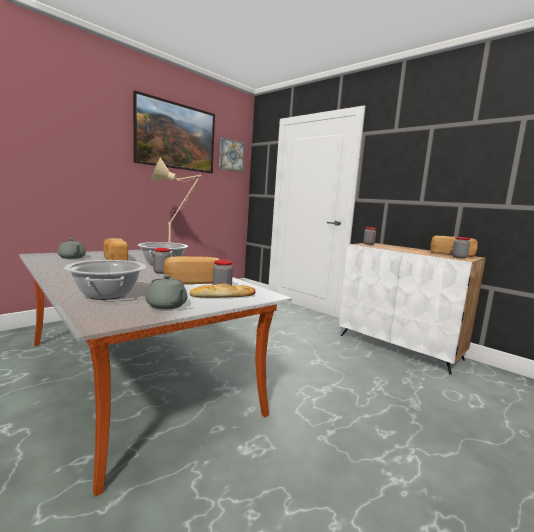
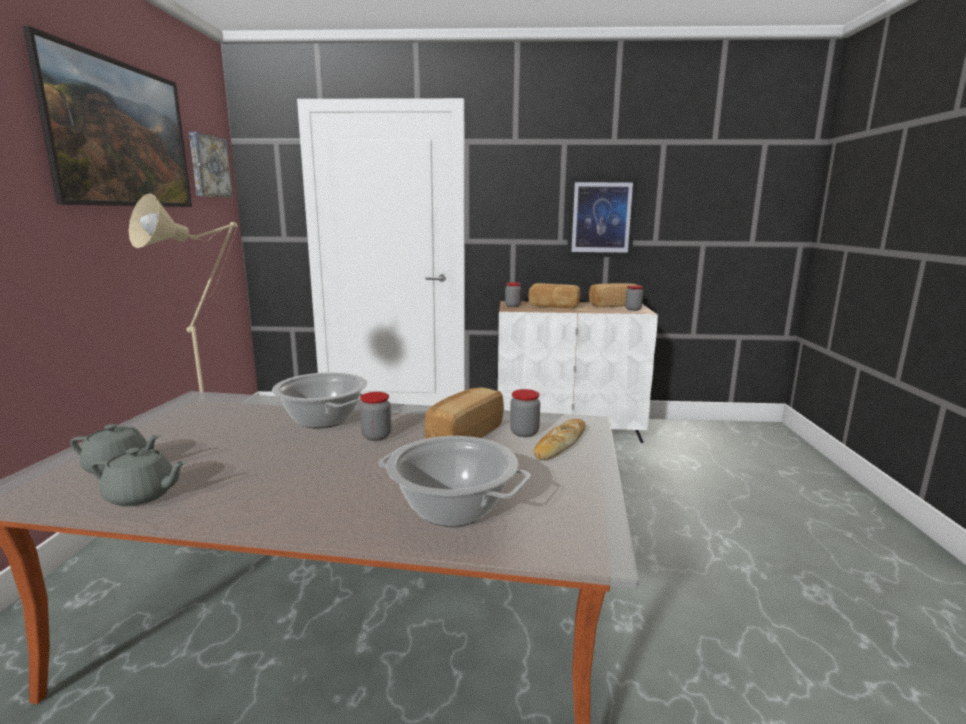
camera: 40 degrees left, 5 degrees up
bread [103,238,128,261] -> bread moved to [528,283,581,308]
grey teapot [145,275,187,310] -> grey teapot moved to [90,448,187,506]
none -> picture [567,177,638,257]

